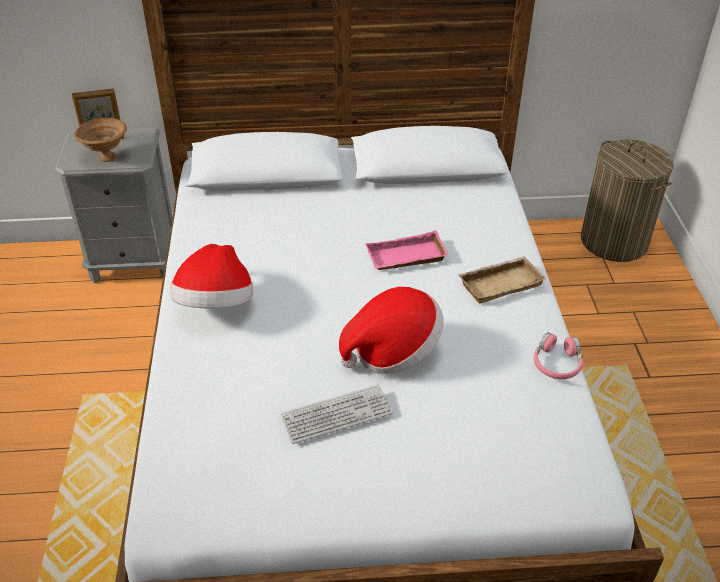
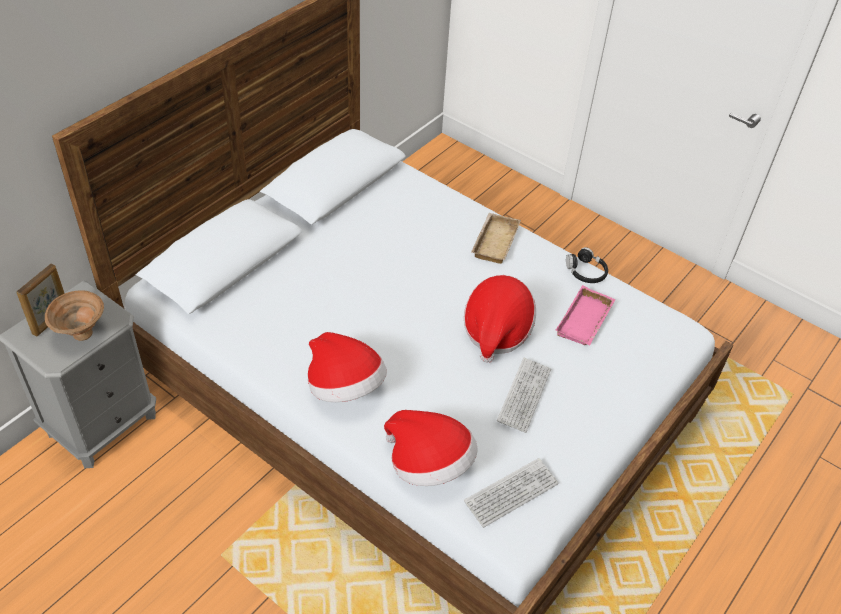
camera: 50 degrees left, 5 degrees up
pink tray [365,231,448,270] -> pink tray moved to [556,285,615,346]
pink headphones [533,332,583,379] -> black headphones [566,247,608,283]
laundry basket [581,139,674,262] -> none
none -> hat [384,410,478,486]
none -> keyboard [464,458,559,528]

